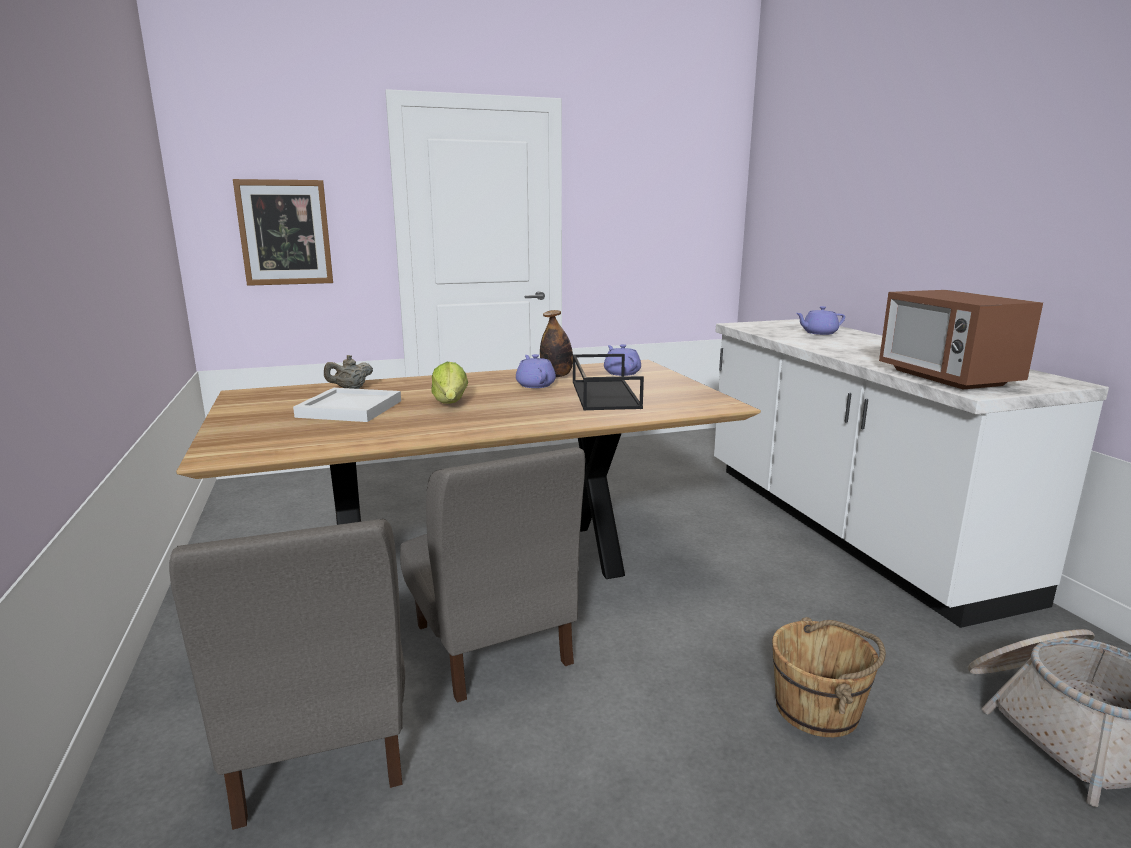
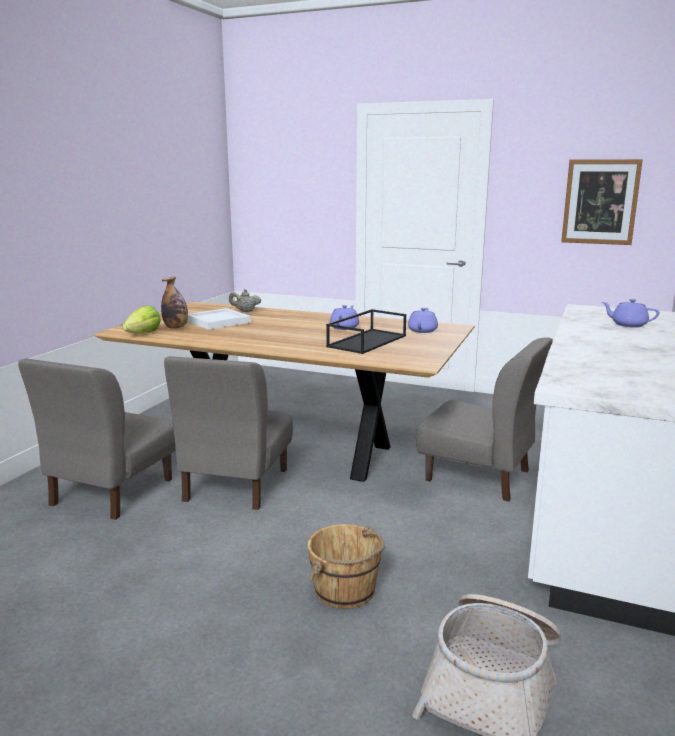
camera: 40 degrees right, 0 degrees up
picture [233,179,333,286] -> picture moved to [561,159,643,245]
lettuce [431,362,468,404] -> lettuce moved to [122,306,161,334]
bottle [540,310,573,377] -> bottle moved to [161,277,188,329]
microwave [879,290,1043,389] -> none
none -> grey chair [417,337,553,501]

